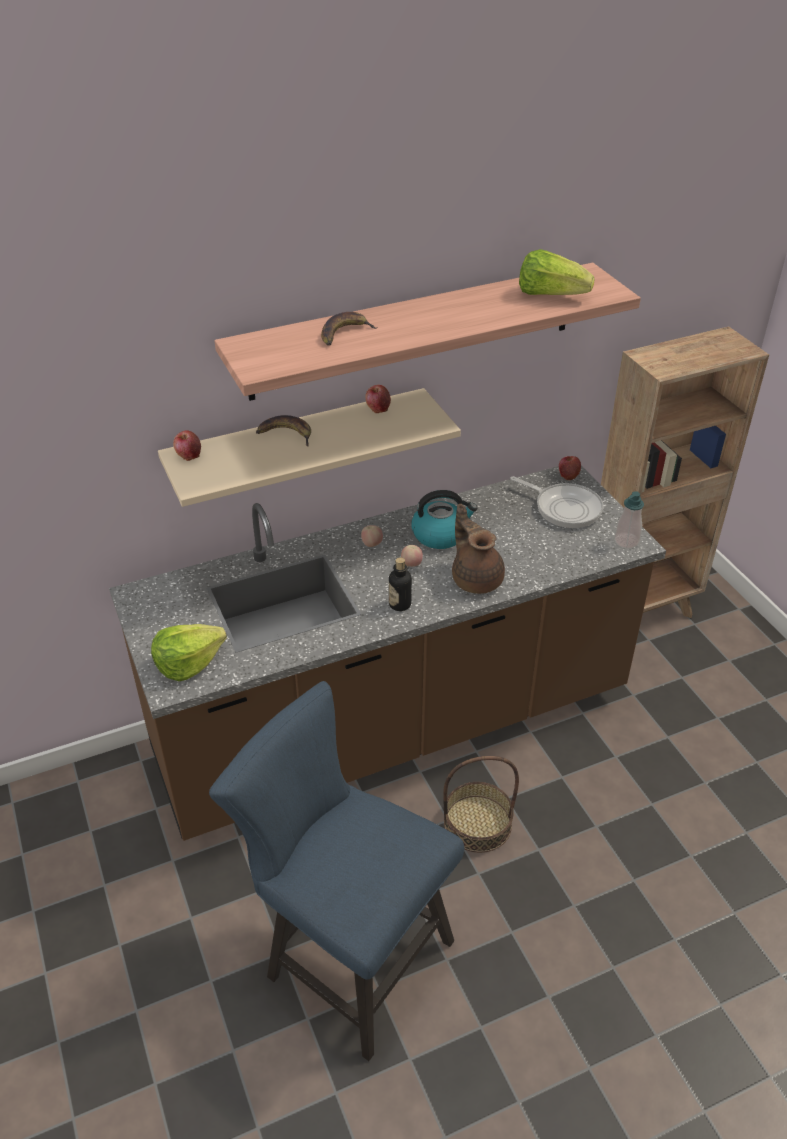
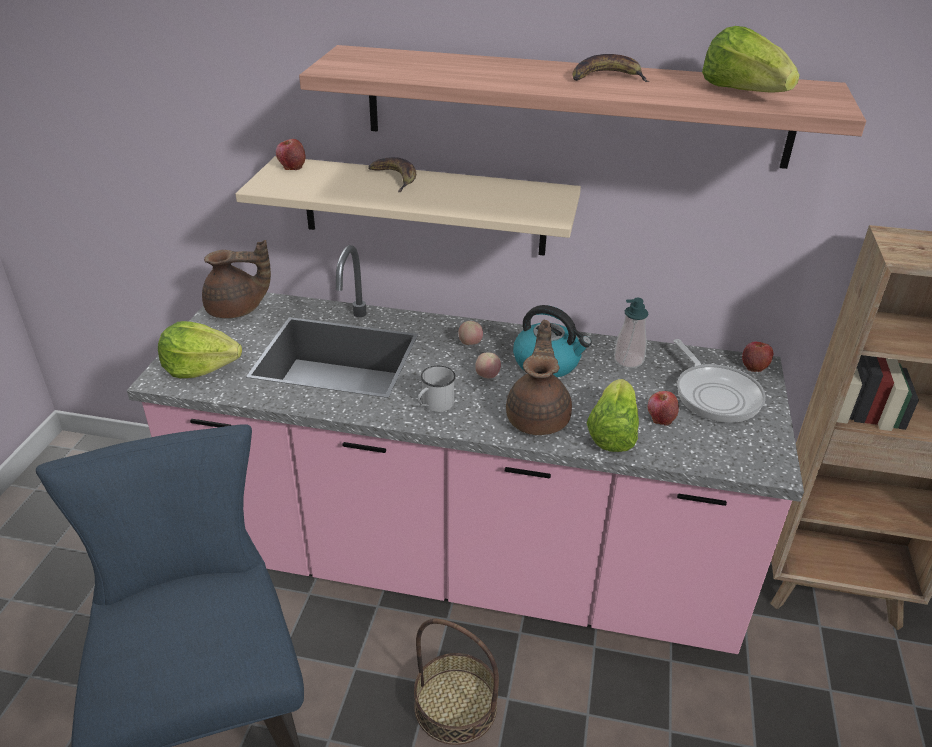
camera: 35 degrees right, 5 degrees down
brown counter [109,465,666,841] -> pink counter [127,245,804,654]
banana [321,312,378,346] -> banana moved to [572,54,649,82]
apple [365,385,391,413] -> apple moved to [648,391,679,426]
bottle [389,557,412,611] -> white mug [418,366,456,412]
soap dispenser [614,491,644,549] -> soap dispenser moved to [614,298,649,368]
none -> brown teapot [202,240,271,318]
none -> lettuce [587,379,639,452]

